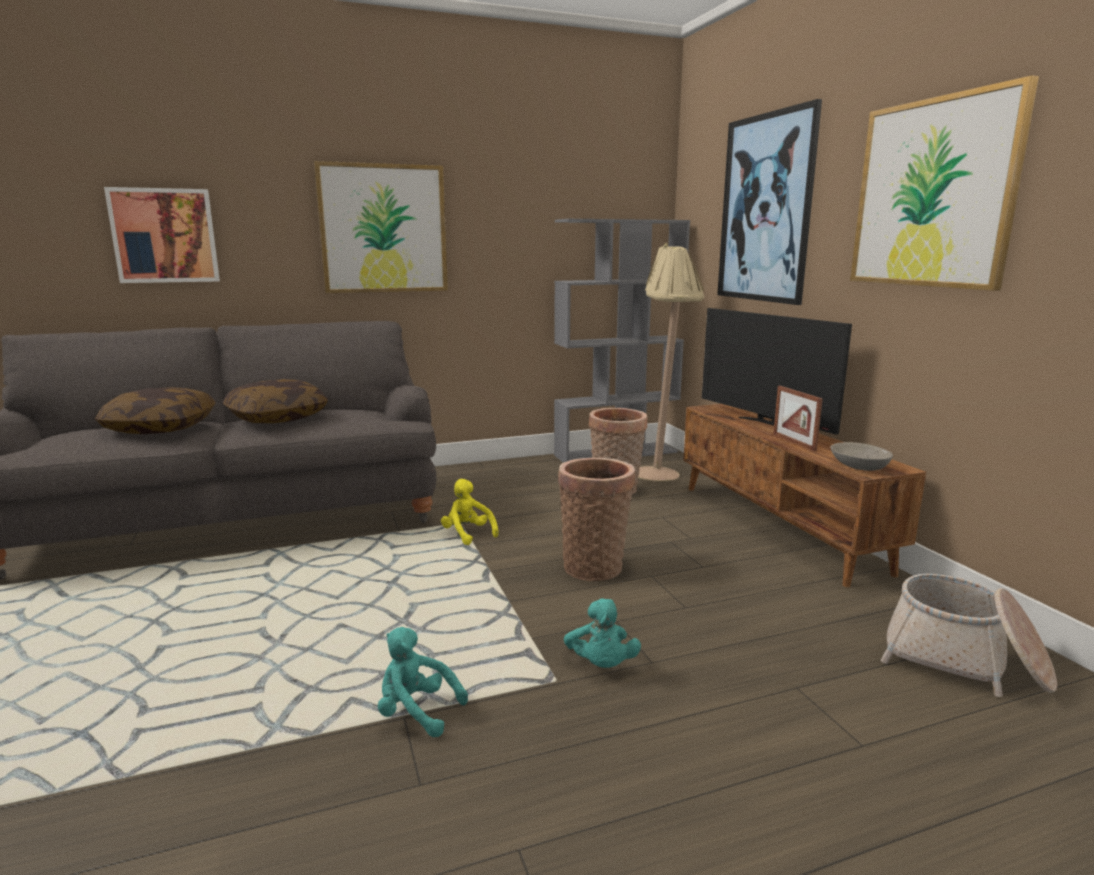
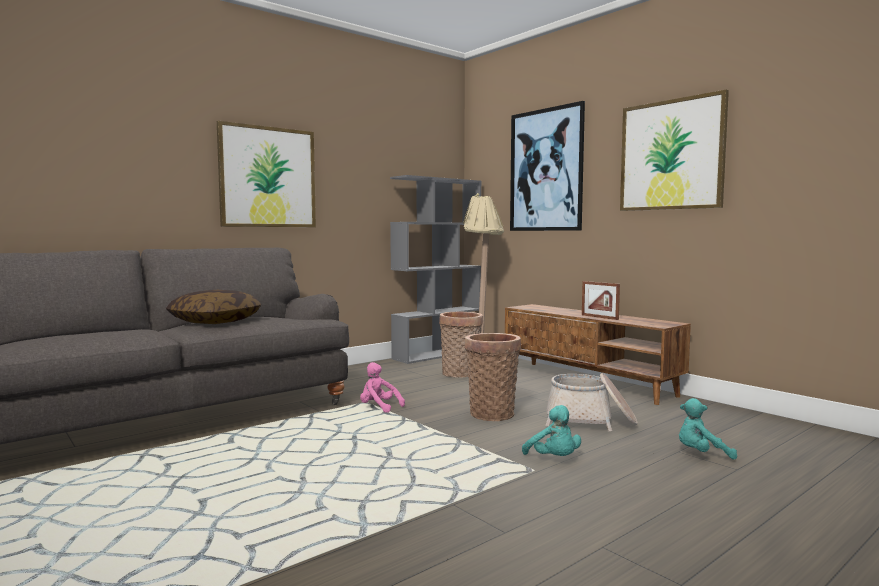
camera: 20 degrees left, 10 degrees down
pillow [95,387,216,434] -> none
picture [104,187,220,283] -> none
turquoise plush toy [378,627,468,737] -> turquoise plush toy moved to [679,398,737,460]
yellow plush toy [441,479,499,545] -> pink plush toy [360,362,405,413]
television [702,308,852,435] -> none
grey bowl [831,442,893,471] -> none
basket [880,574,1057,697] -> basket moved to [545,373,638,431]

